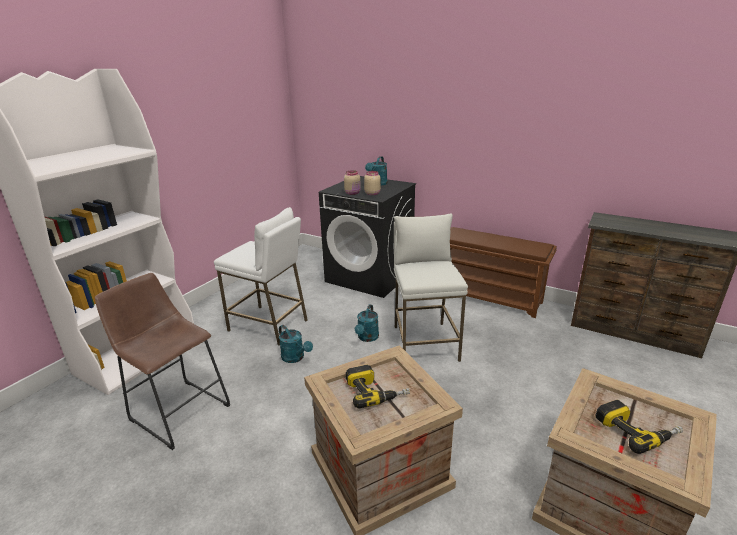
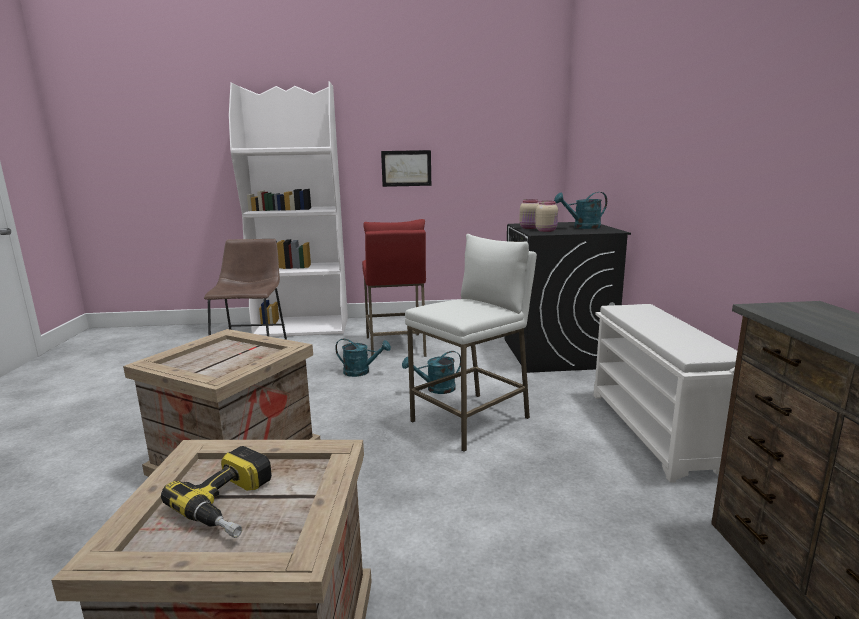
camera: 55 degrees right, 10 degrees down
white stool [214,207,308,346] -> red stool [362,219,427,357]
turquoise watering can [279,325,313,363] -> turquoise watering can turned 90 degrees counterclockwise [335,339,391,377]
power drill [346,365,410,409] -> none
brown shoe rack [450,227,557,318] -> white shoe rack [593,304,737,483]
none -> picture [381,150,431,187]

